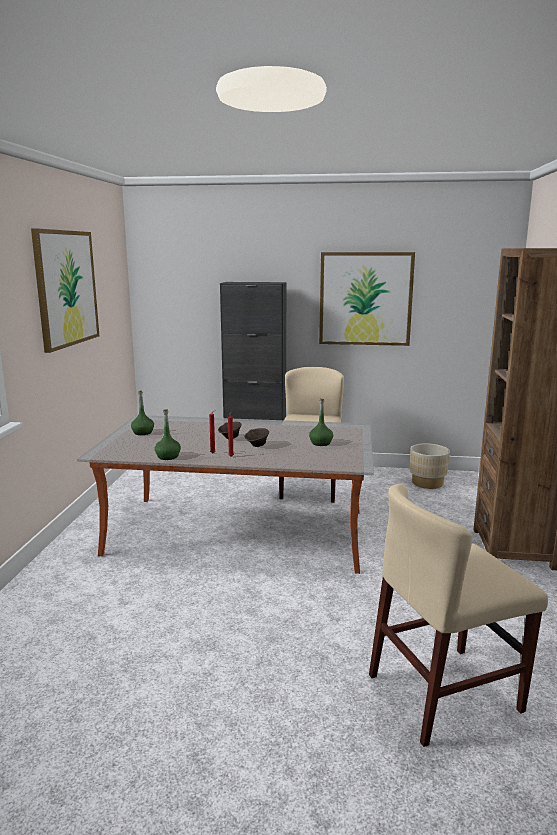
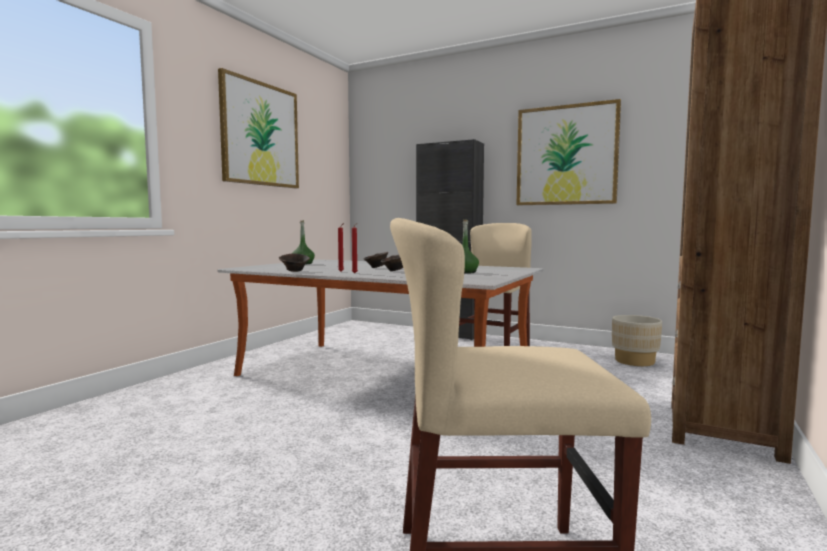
camera: 20 degrees right, 10 degrees down
green bottle [155,409,181,460] -> brown bowl [279,254,310,272]

